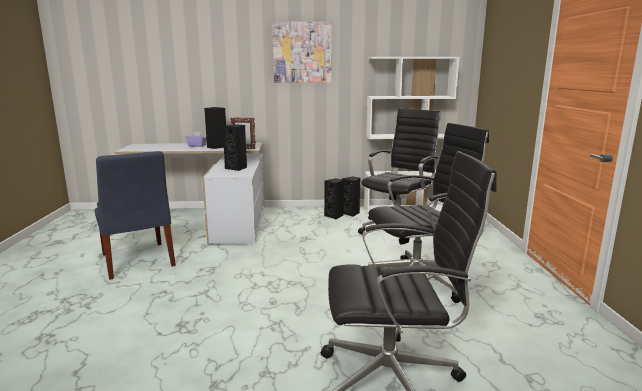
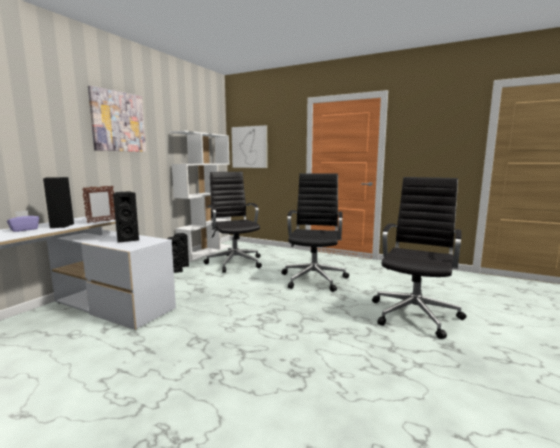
camera: 60 degrees left, 5 degrees down
blue chair [94,151,176,280] -> none
none -> picture [231,125,268,168]

